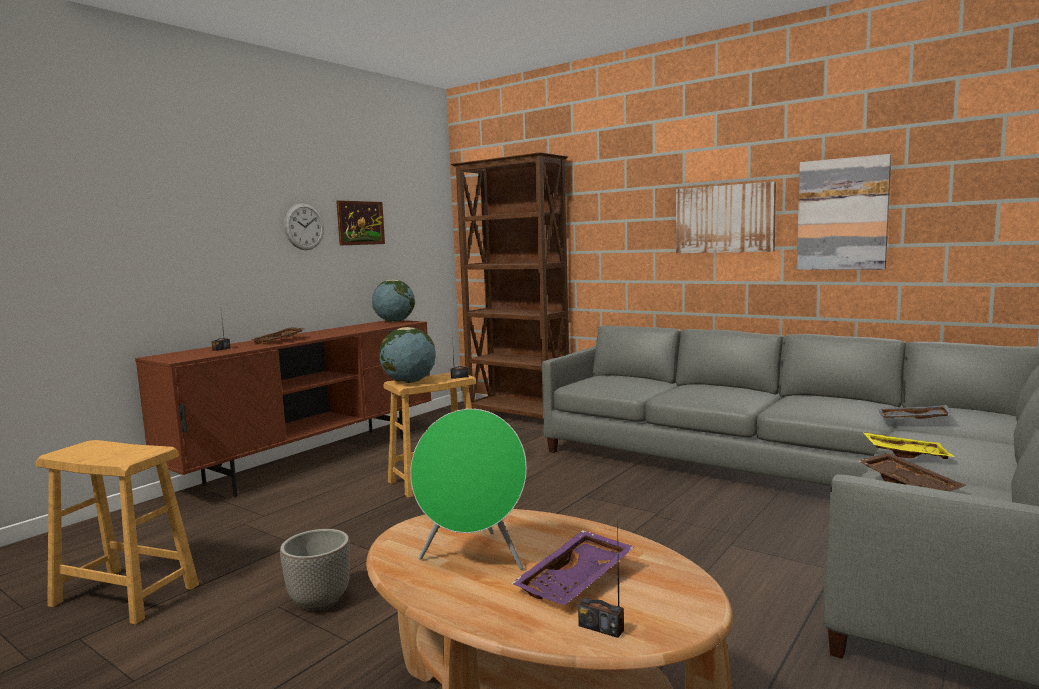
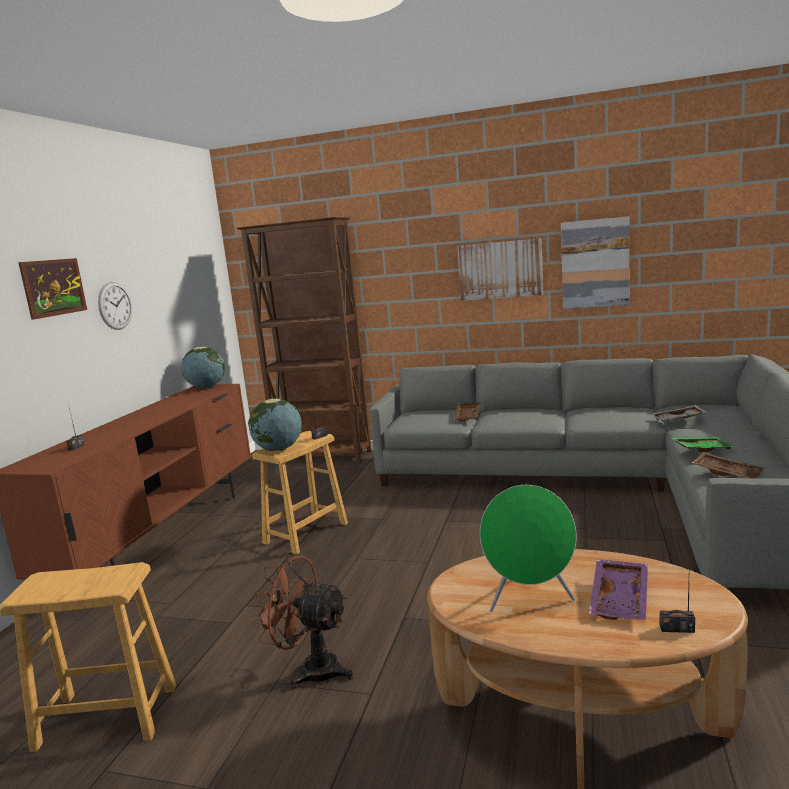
camera: 20 degrees left, 5 degrees up
brown tray [250,328,306,344] -> brown tray moved to [453,402,481,421]
planter [280,529,350,612] -> brown fan [251,554,354,689]
picture [336,200,385,246] -> picture moved to [18,258,87,320]
yellow tray [863,432,955,459] -> green tray [672,437,736,453]

